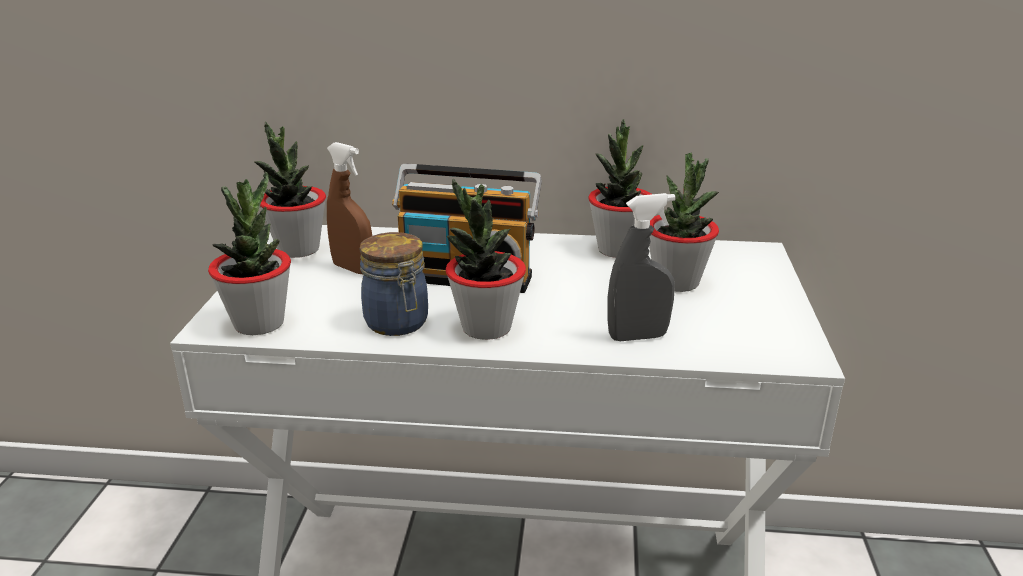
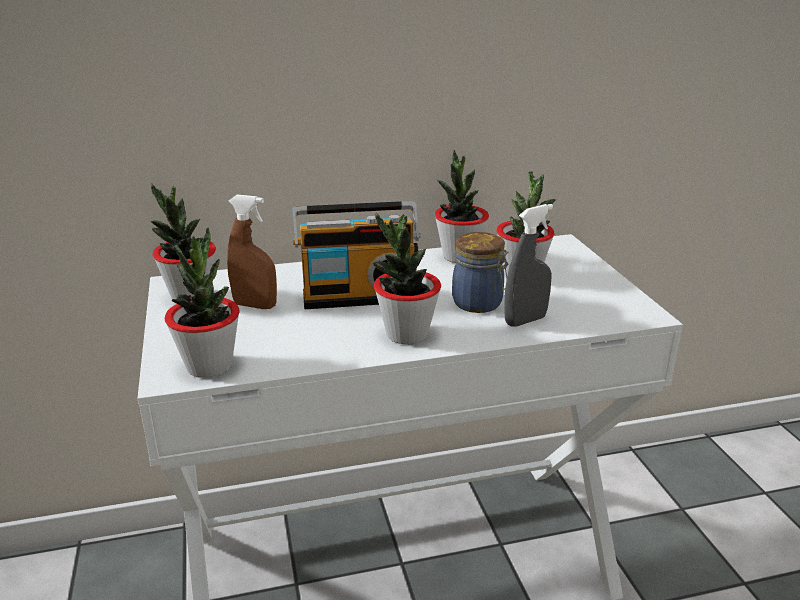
camera: 20 degrees left, 0 degrees up
jar [360,232,428,336] -> jar moved to [452,232,508,313]

